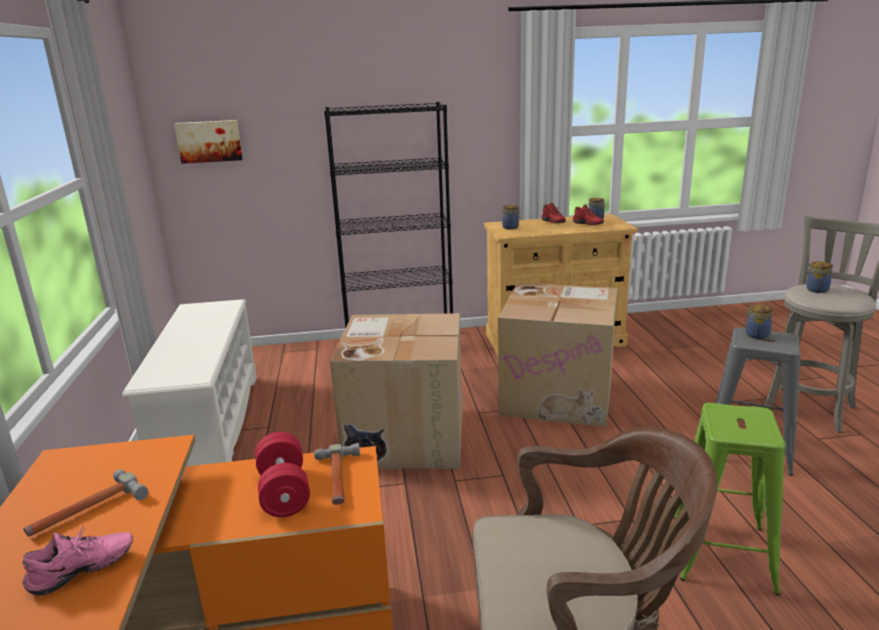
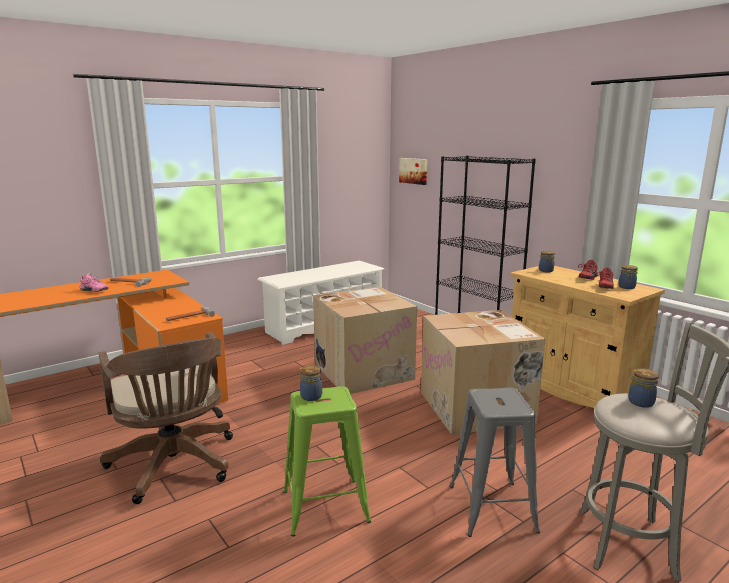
camera: 60 degrees right, 5 degrees down
red dumbbell [255,432,310,517] -> none
jar [744,304,773,339] -> jar moved to [300,366,322,401]

